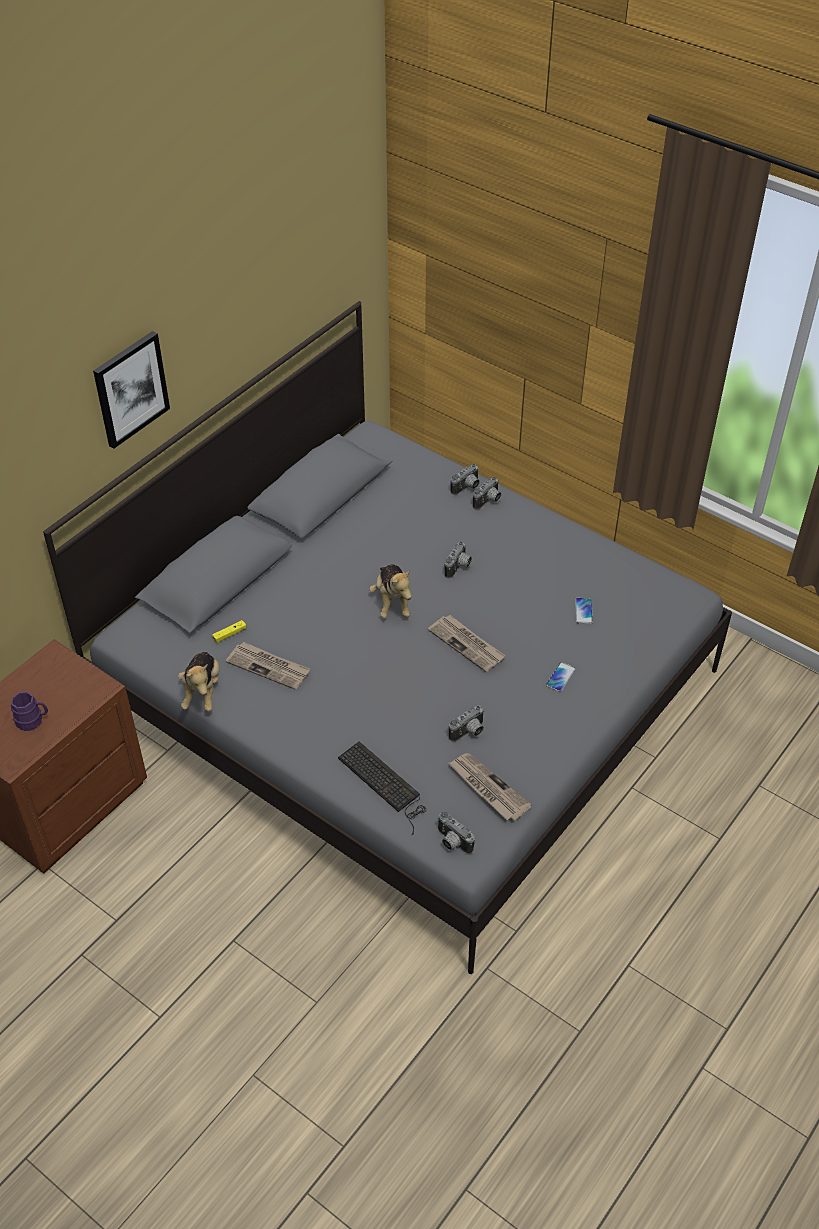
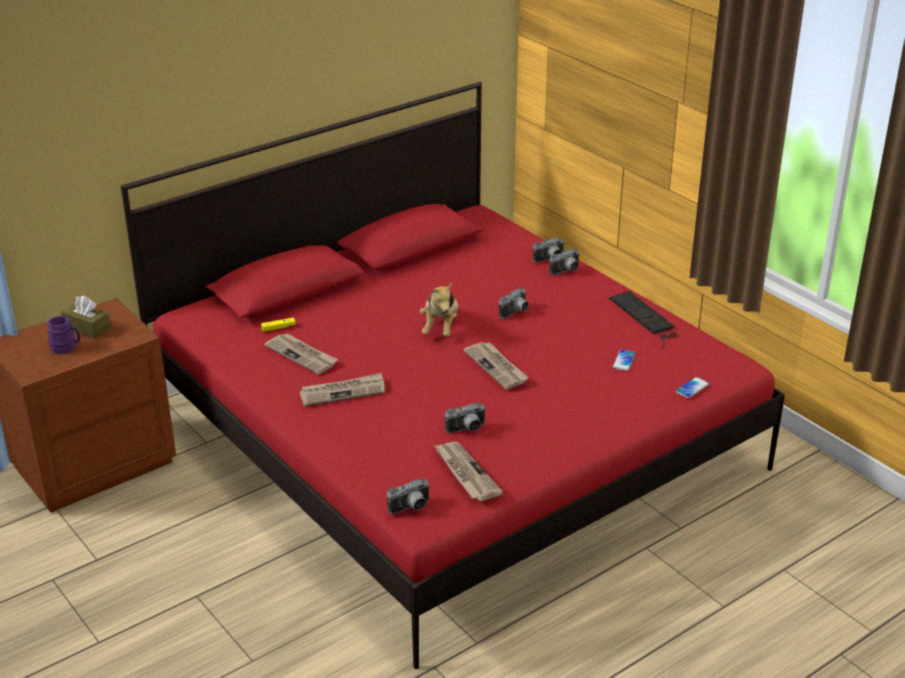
camera: 15 degrees right, 15 degrees down
grey bed [43,301,732,974] -> red bed [121,82,785,669]
picture [93,331,170,449] -> none
plush toy [178,652,220,712] -> none
keyboard [338,741,426,836] -> keyboard moved to [609,291,678,348]
camera [437,811,475,854] -> camera turned 90 degrees counterclockwise [387,478,430,514]
phone [546,662,575,692] -> phone moved to [675,377,709,398]
none -> brown tissue box [61,296,111,338]
none -> newspaper [300,373,385,406]

